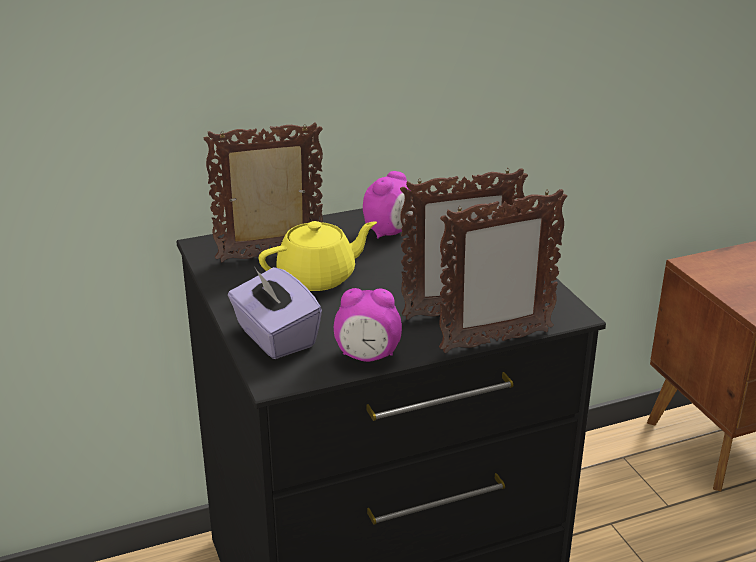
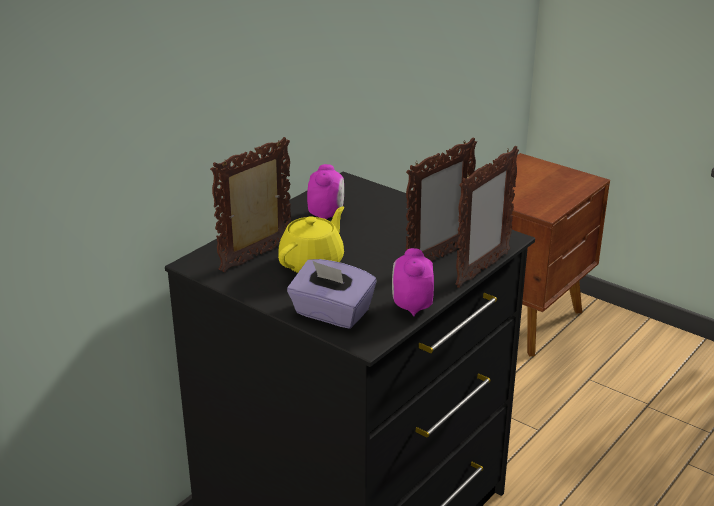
camera: 30 degrees left, 0 degrees up
alarm clock [334,288,402,362] -> alarm clock turned 120 degrees clockwise [392,248,434,316]

